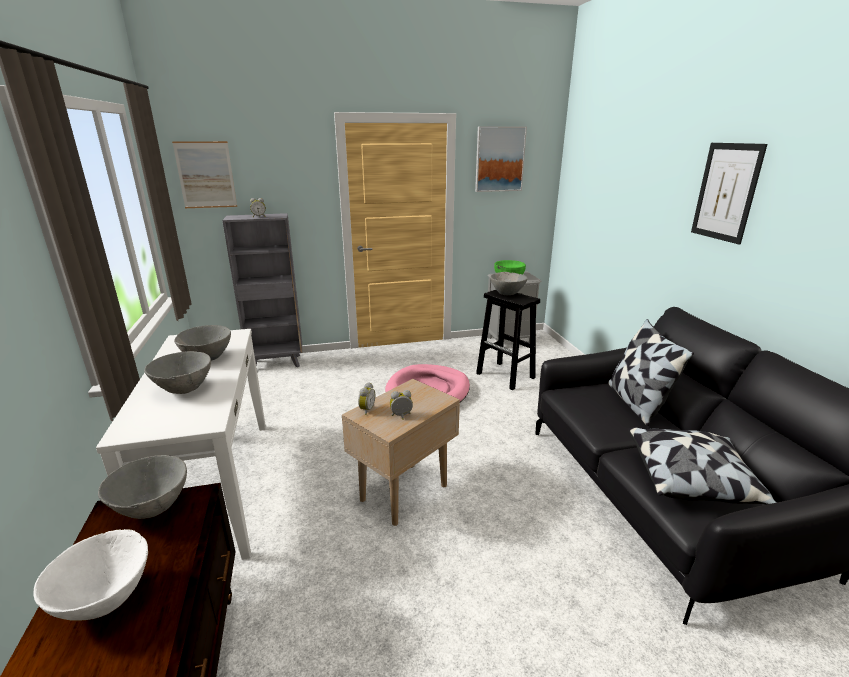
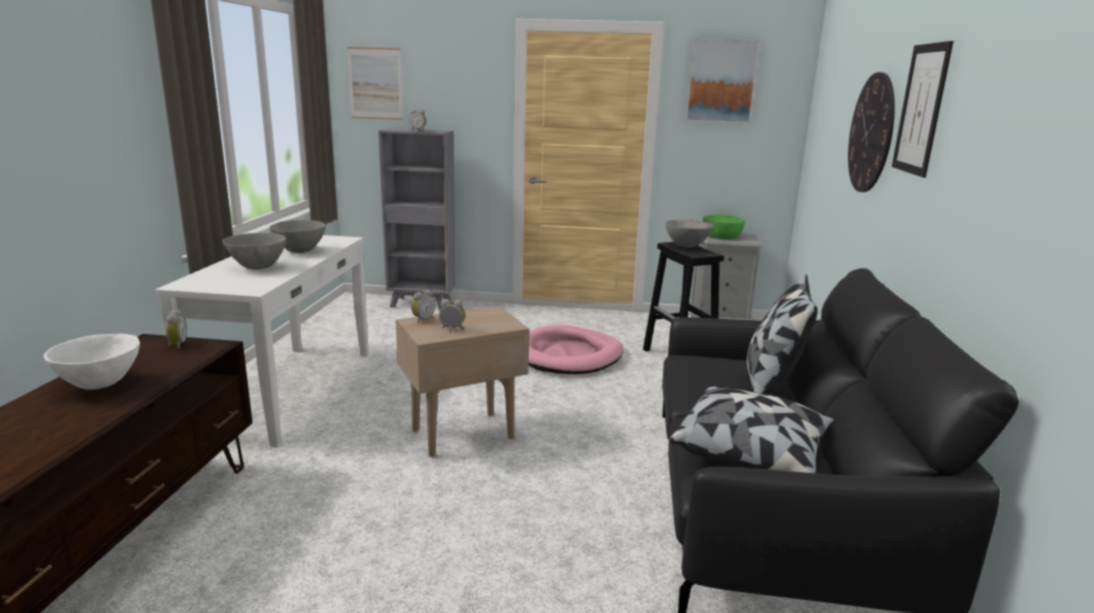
camera: 20 degrees right, 5 degrees down
grey bowl [98,455,187,519] -> alarm clock [166,309,187,349]
none -> wall clock [848,72,895,192]

